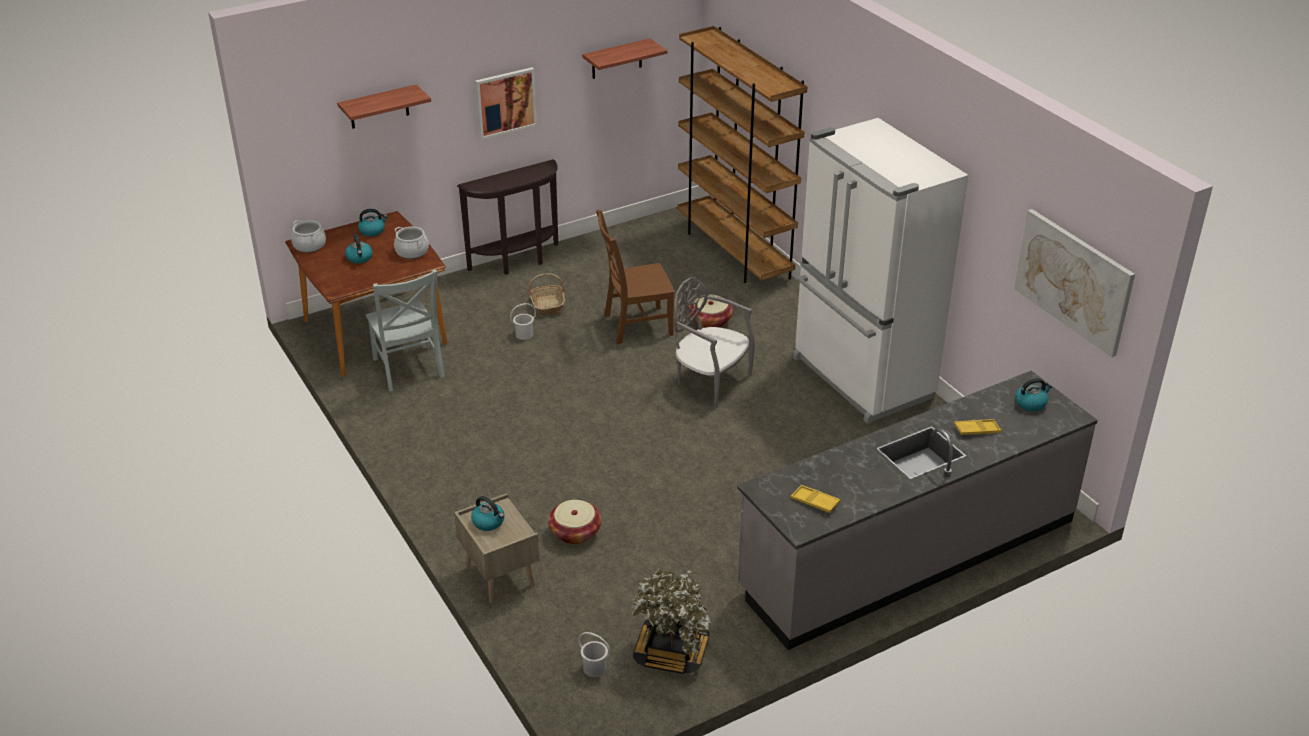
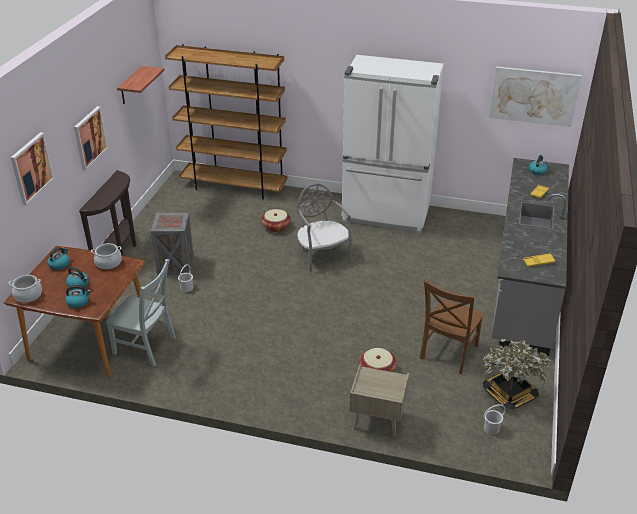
camera: 45 degrees left, 0 degrees up
shelf [337,84,431,129] -> picture [11,132,54,205]
kettle [471,496,504,531] -> kettle moved to [65,285,91,308]
basket [528,273,565,315] -> crate [151,213,194,275]
brown chair [596,210,675,344] -> brown chair moved to [420,279,484,374]
grey chair [675,278,755,408] -> grey chair turned 75 degrees clockwise [297,183,352,272]

